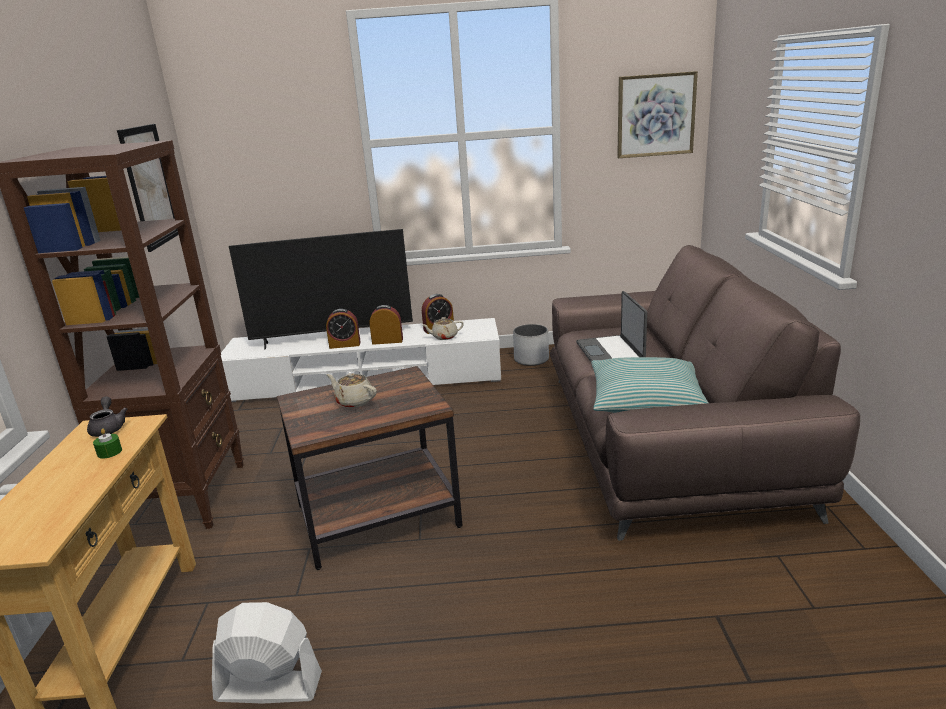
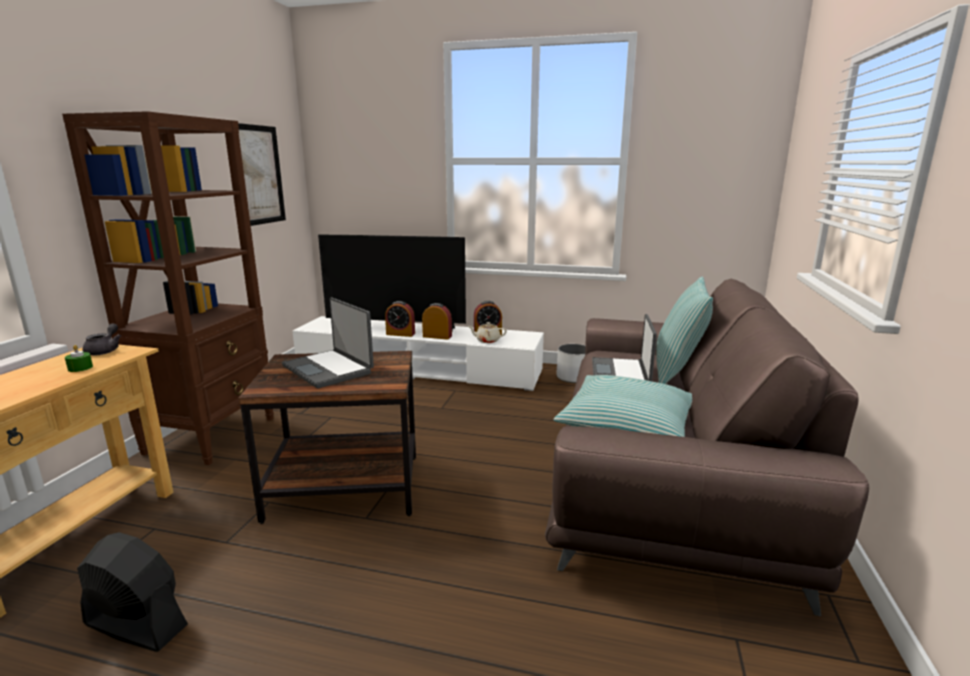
camera: 15 degrees right, 5 degrees down
white fan [212,602,322,704] -> black fan [77,532,188,652]
beige teapot [327,373,377,408] -> laptop [282,297,374,388]
picture [617,71,698,158] -> none
none -> pillow [656,277,713,384]

